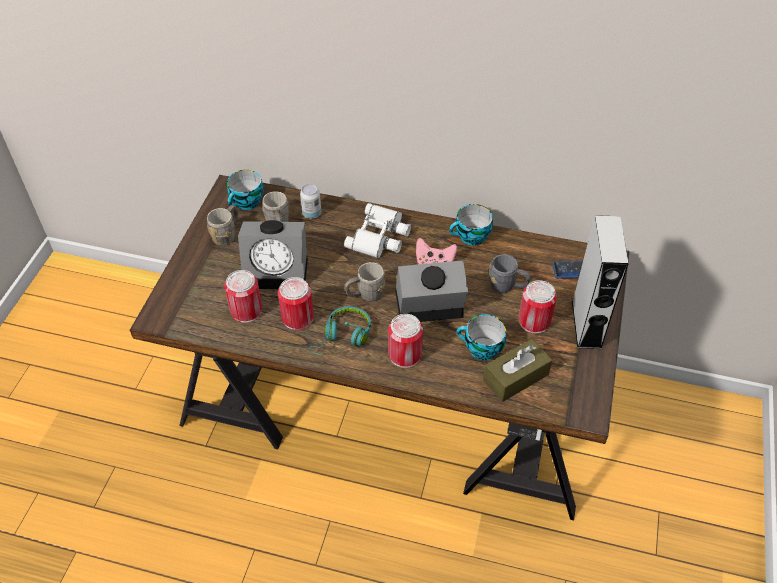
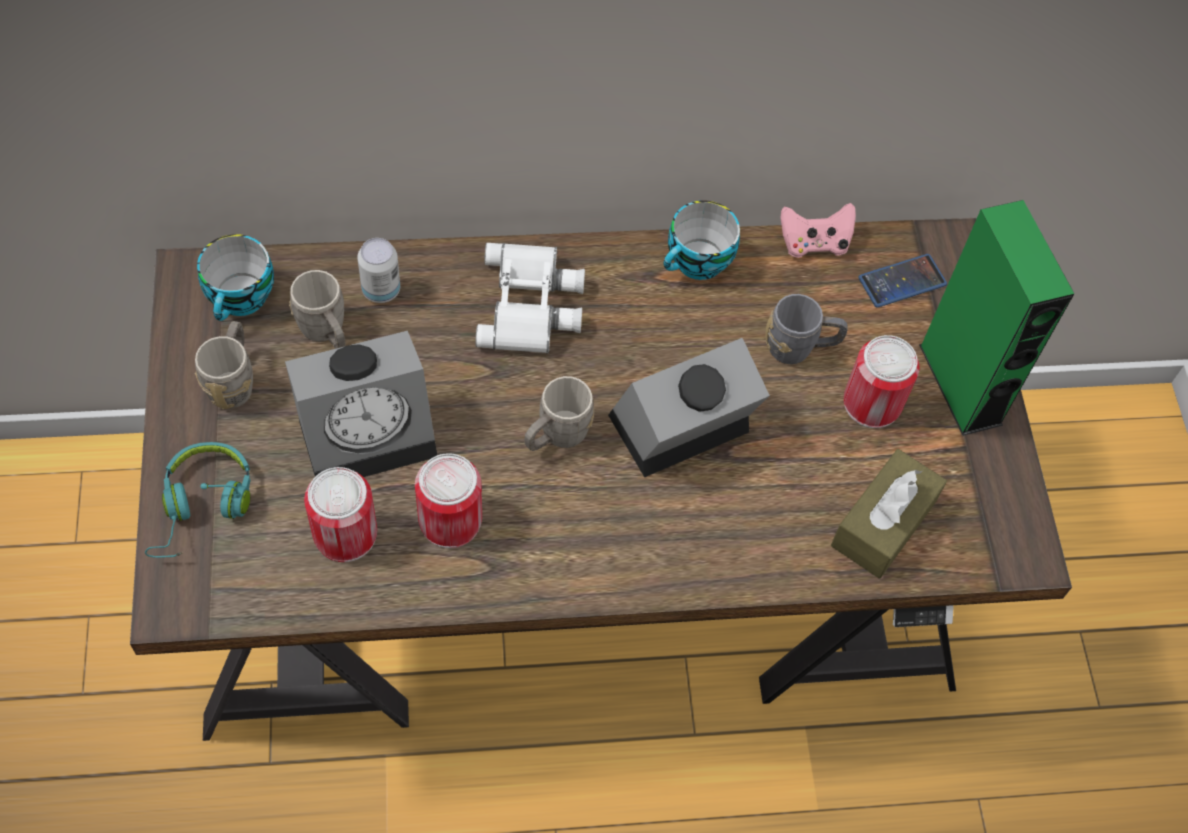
camera: 25 degrees left, 10 degrees up
turquoise headphones [309,306,371,355] -> turquoise headphones moved to [145,442,251,558]
can [388,314,423,368] -> none
pink game controller [416,238,457,265] -> pink game controller moved to [780,203,856,258]
cup [457,314,506,360] -> none
grey speaker [572,215,629,349] -> green speaker [919,200,1074,436]

